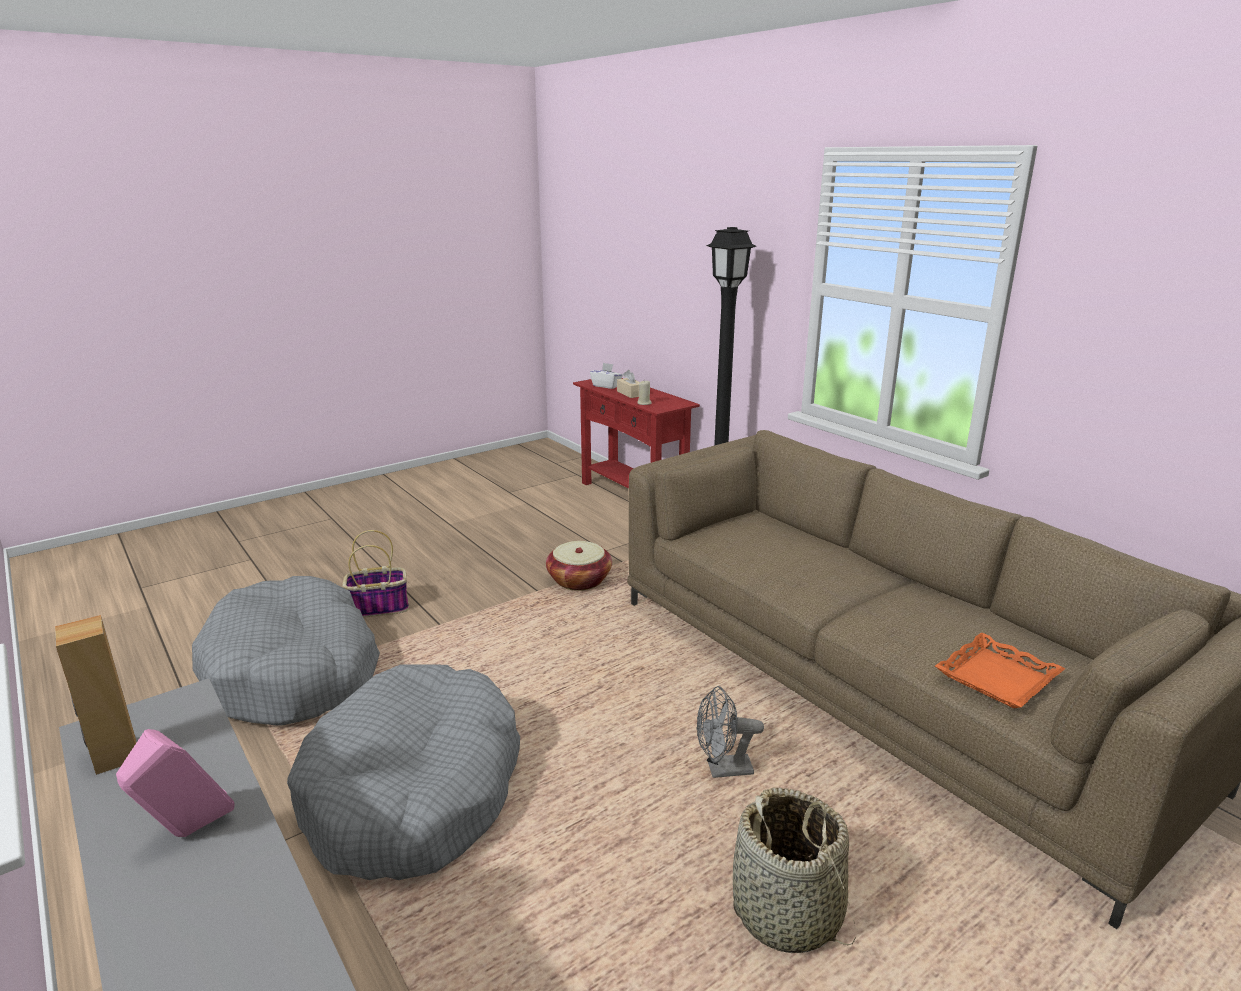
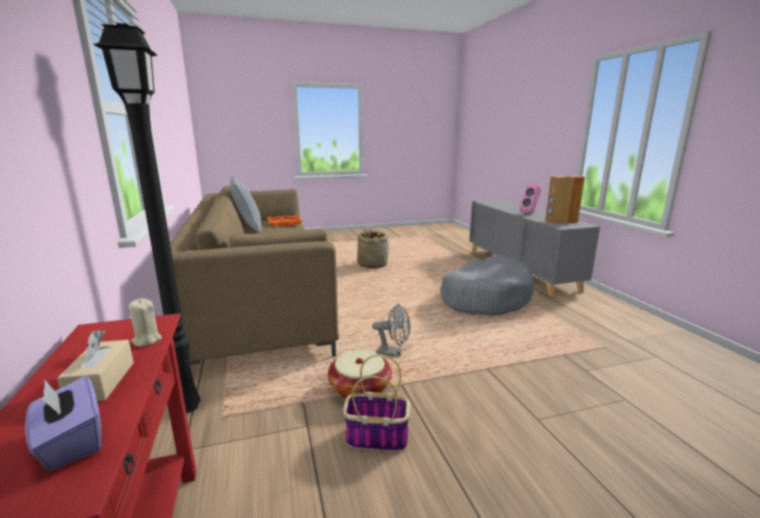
camera: 160 degrees left, 5 degrees down
grey dog bed [192,576,380,726] -> none
basket [342,530,409,618] -> basket moved to [343,355,410,452]
white tissue box [590,363,623,389] -> purple tissue box [25,376,102,471]
grey fan [697,686,764,778] -> grey fan moved to [372,304,410,357]
none -> pillow [230,176,261,233]
none -> brown speaker [545,176,569,224]

